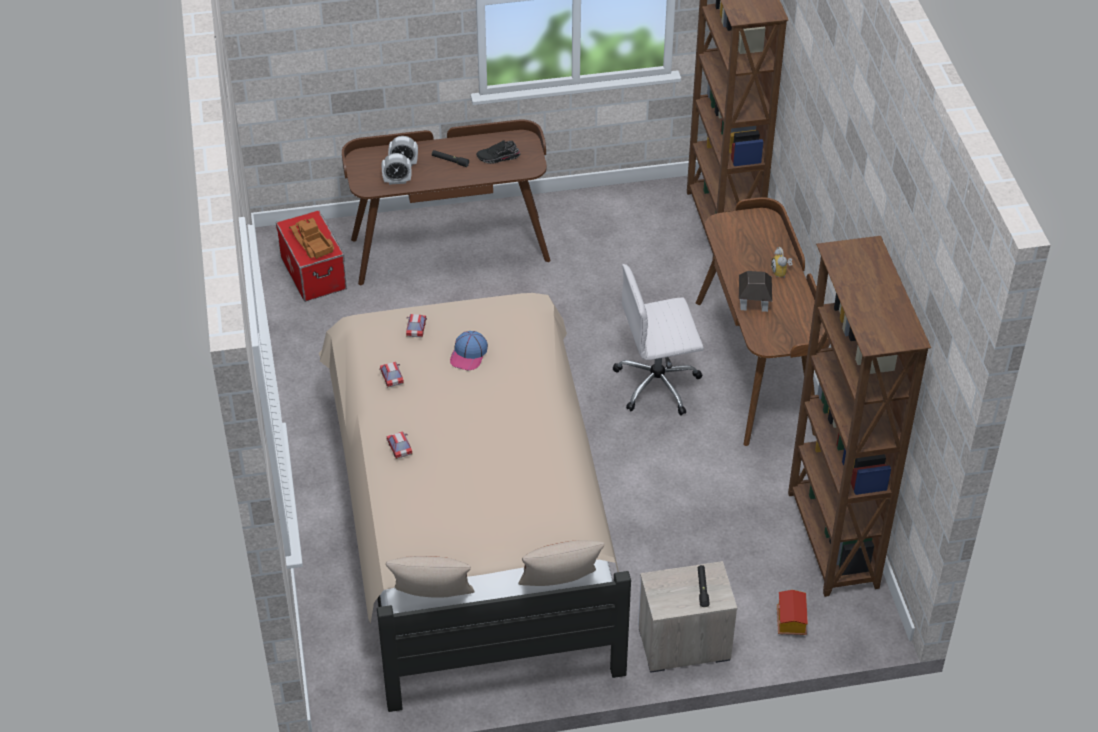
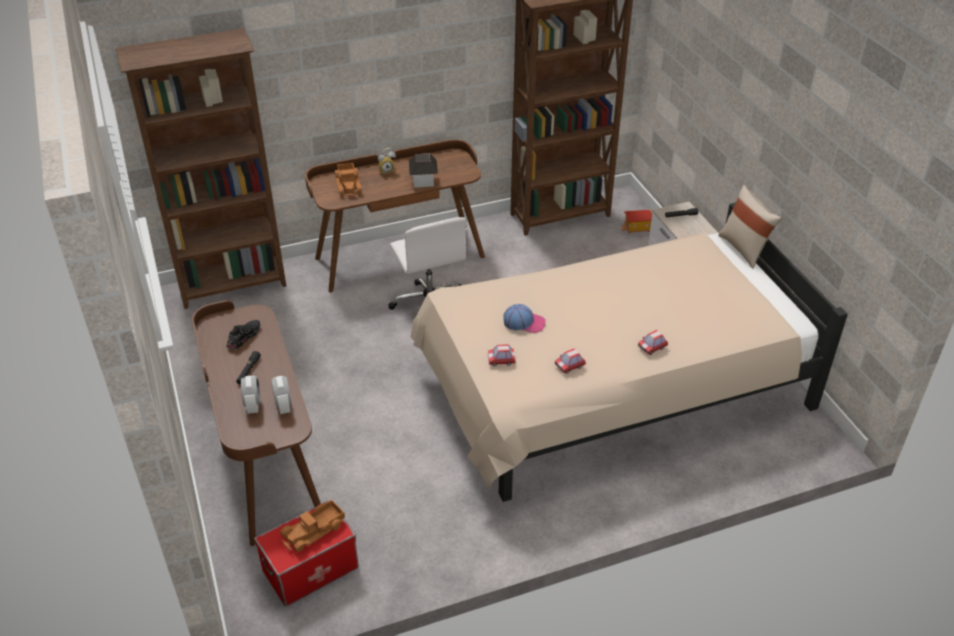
camera: 100 degrees left, 5 degrees down
beige pillow [386,556,475,598] -> none
black shoe [476,140,520,164] -> black shoe turned 135 degrees counterclockwise [226,320,260,350]
none -> toy truck [335,163,362,197]

